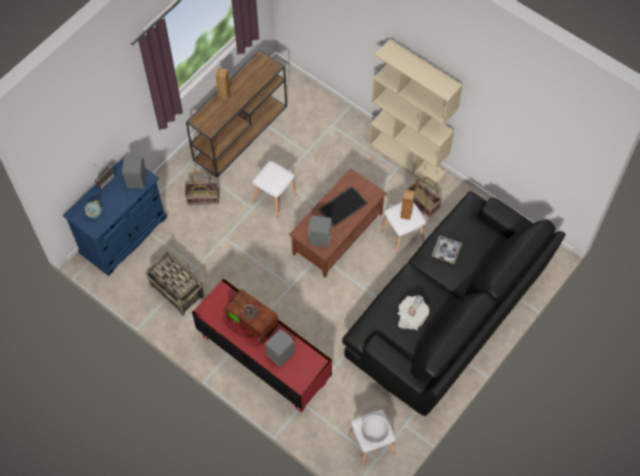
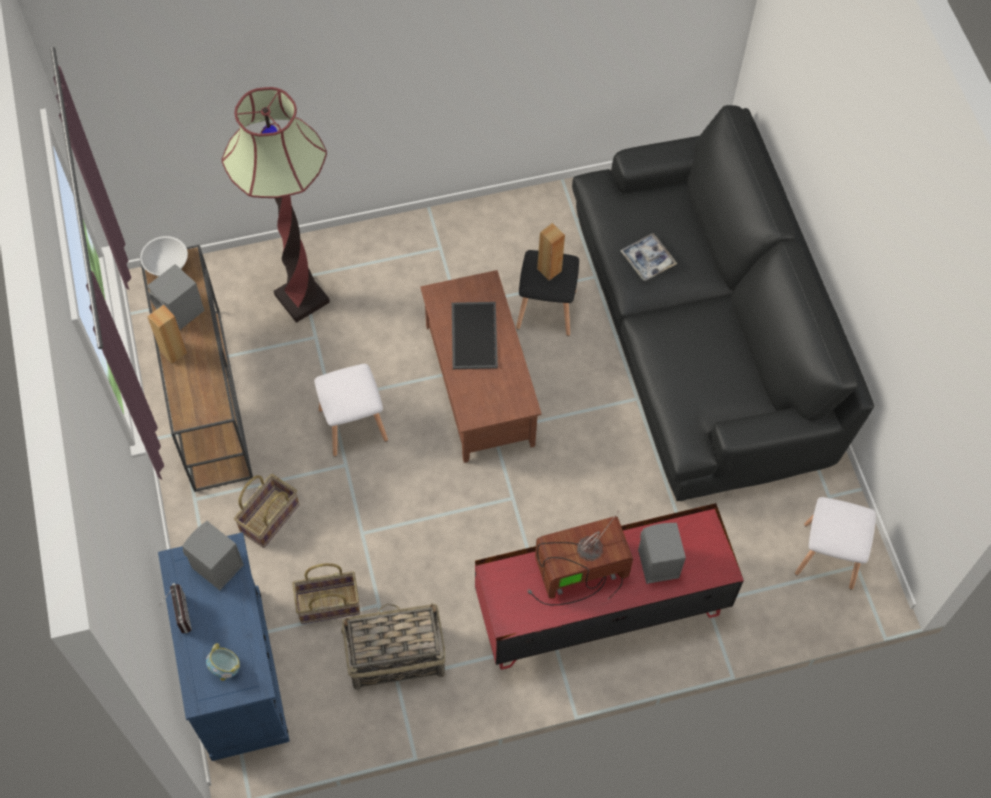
camera: 55 degrees left, 0 degrees up
grey speaker [308,215,331,247] -> grey speaker moved to [148,264,205,330]
white bowl [361,415,390,443] -> white bowl moved to [140,236,188,276]
beige bookcase [369,39,463,188] -> none
white stool [381,202,426,254] -> black stool [516,250,579,336]
newspaper [397,295,429,330] -> none
basket [407,177,442,218] -> basket moved to [292,563,360,624]
none -> floor lamp [222,87,330,323]

